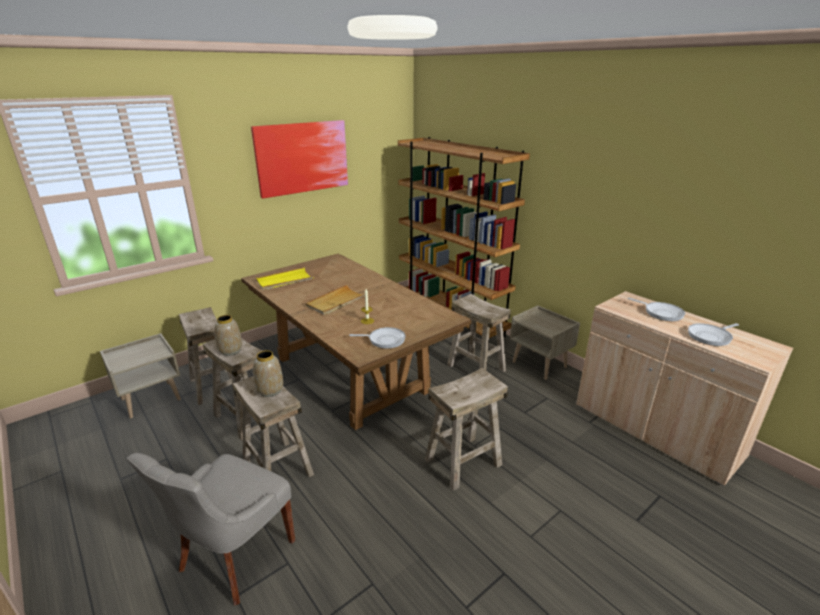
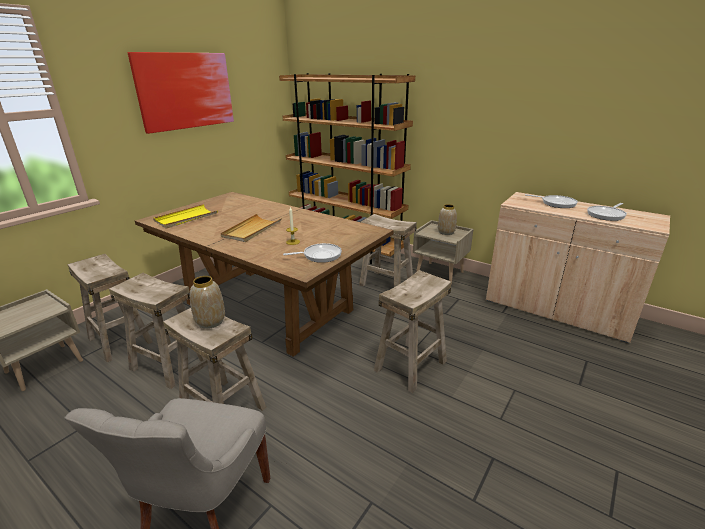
camera: 15 degrees left, 0 degrees up
vase [214,315,242,356] -> vase moved to [438,204,457,235]

